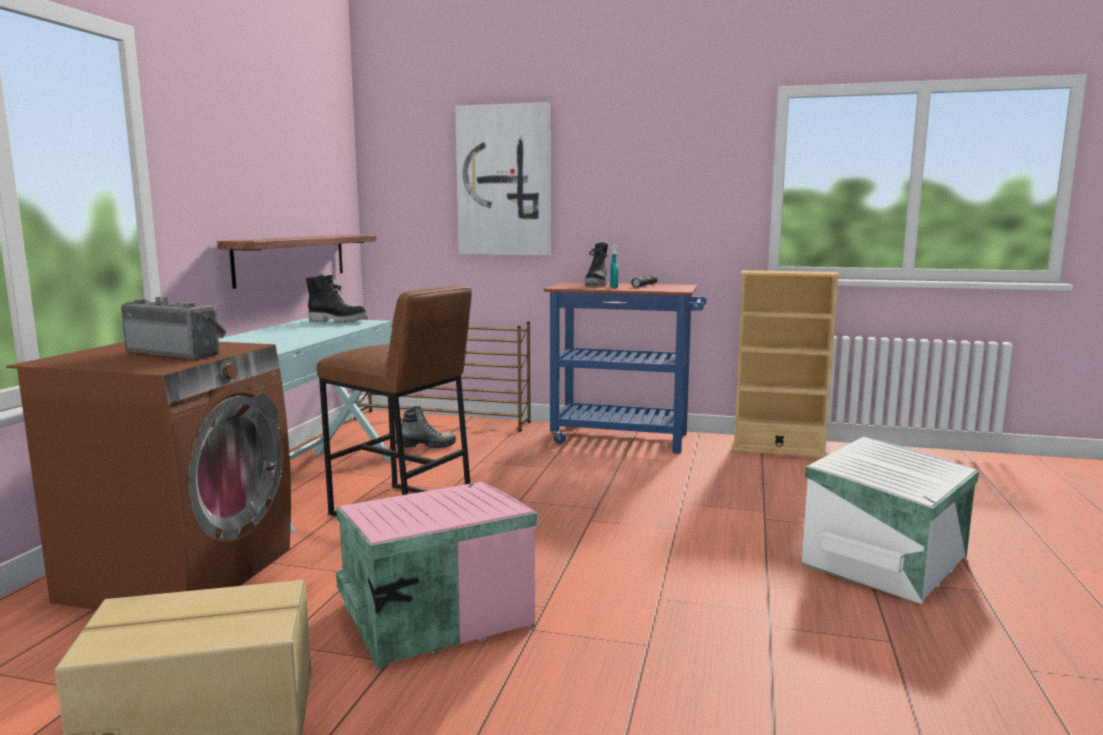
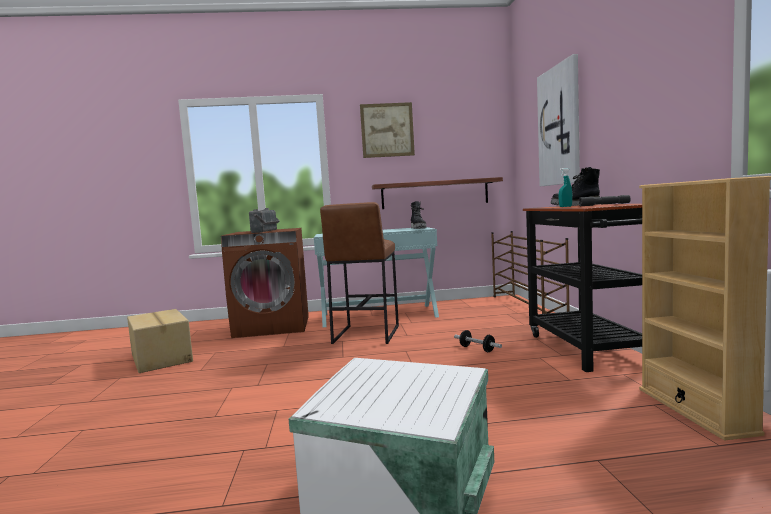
camera: 70 degrees right, 5 degrees down
pink storage box [336,482,538,669] -> none
boot [395,406,456,448] -> none
blue cart [544,282,707,454] -> black cart [523,204,642,372]
none -> picture [360,102,415,158]
none -> dumbbell [454,330,502,352]

